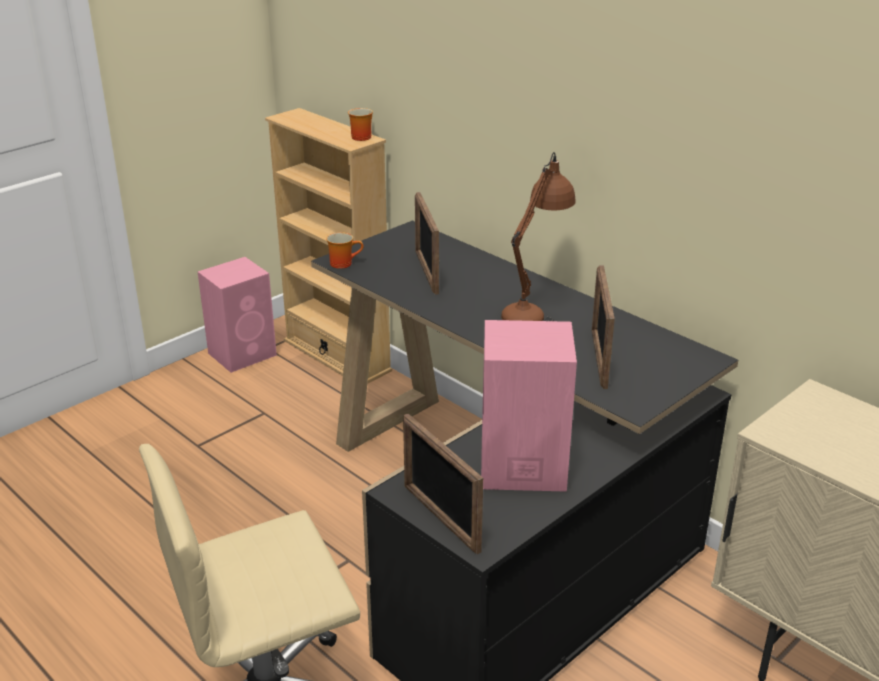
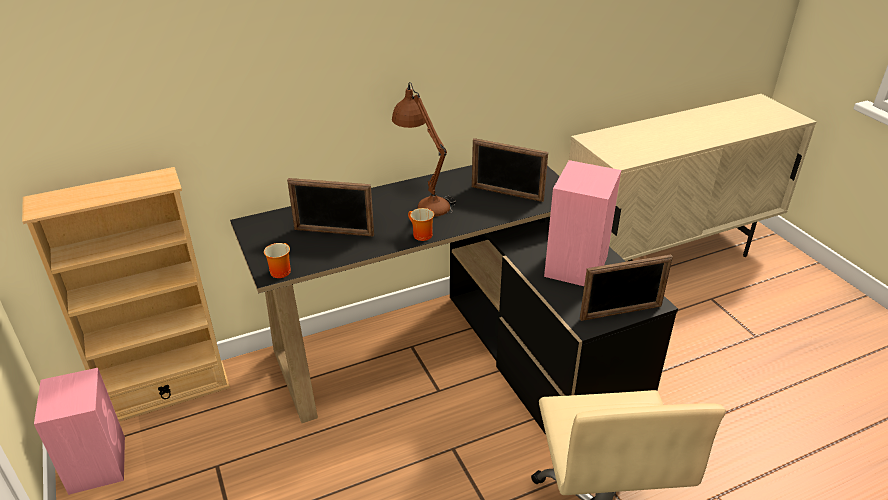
camera: 70 degrees left, 5 degrees up
mug [348,108,373,141] -> mug moved to [408,208,434,241]

